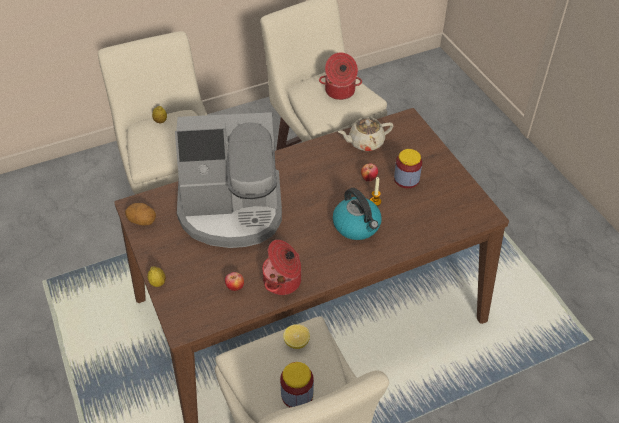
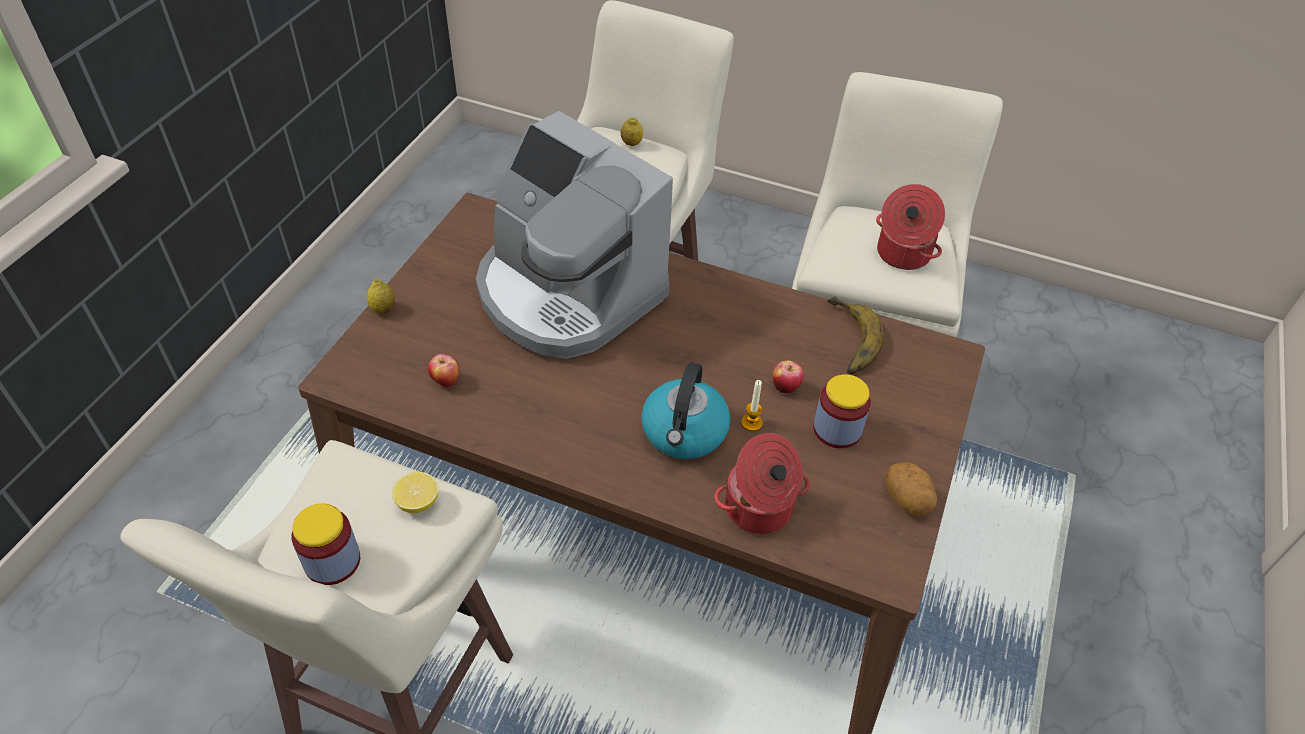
camera: 45 degrees right, 0 degrees up
potato [125,203,156,225] -> potato moved to [886,462,937,516]
cooking pot [262,240,301,295] -> cooking pot moved to [714,433,810,534]
beige teapot [338,117,393,151] -> banana [827,296,884,374]

